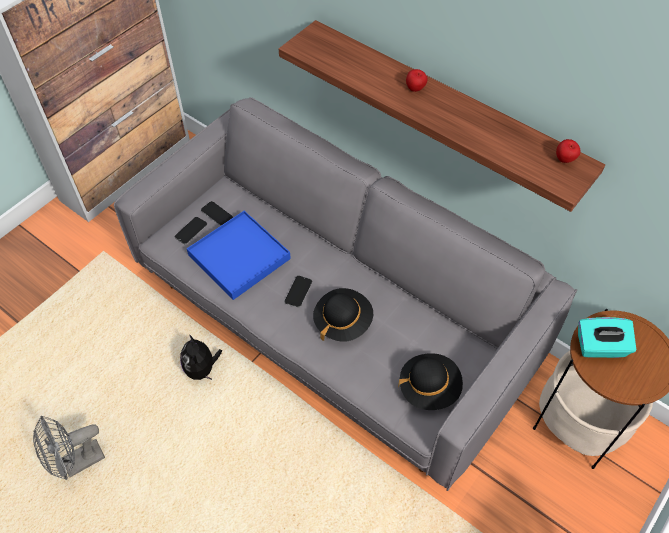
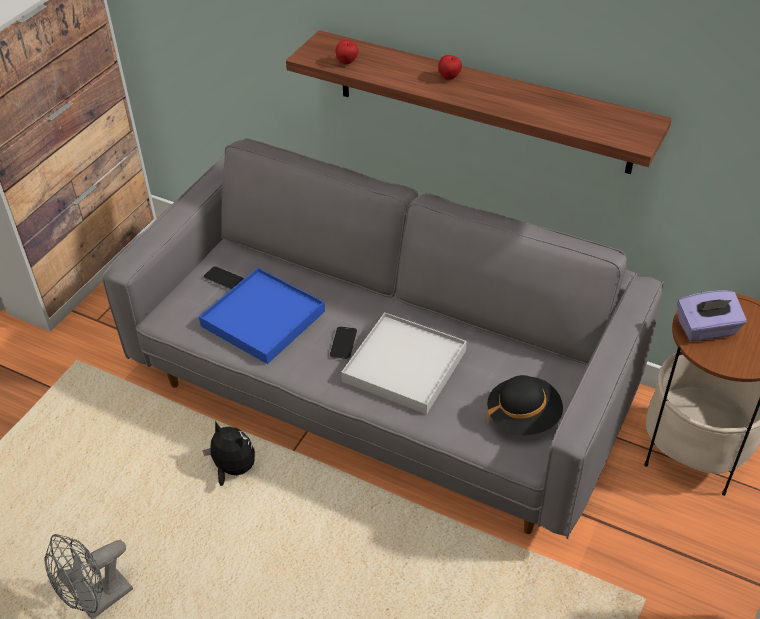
camera: 10 degrees left, 10 degrees down
phone [175,217,207,244] -> none
plush toy [180,334,222,380] -> plush toy turned 150 degrees clockwise [202,420,255,486]
black hat [313,288,373,342] -> white tray [341,312,467,414]
apple [556,139,580,163] -> apple moved to [335,40,358,64]
turquoise tissue box [578,317,637,358] -> purple tissue box [677,290,747,342]

